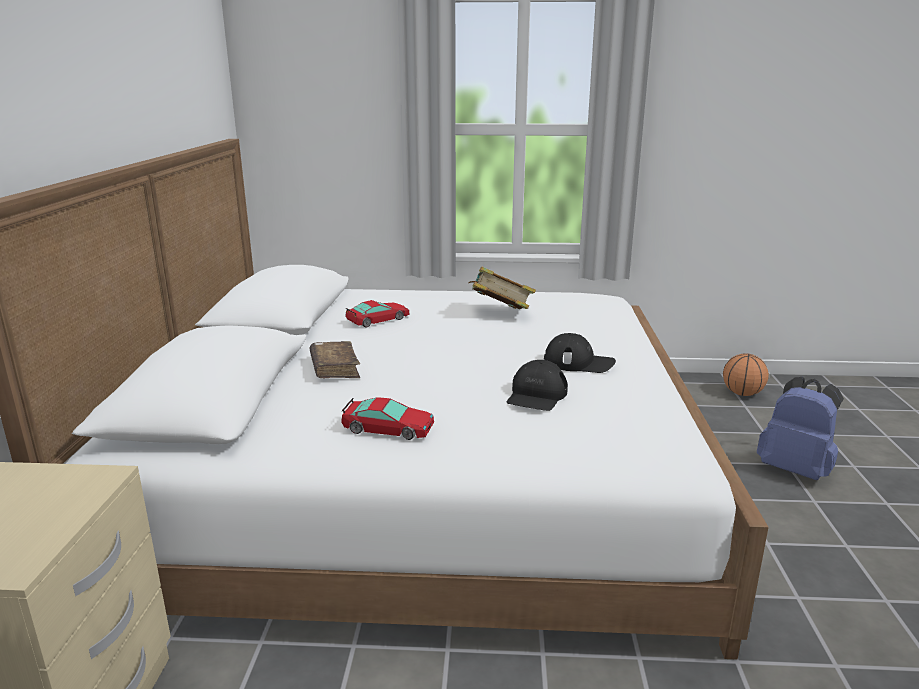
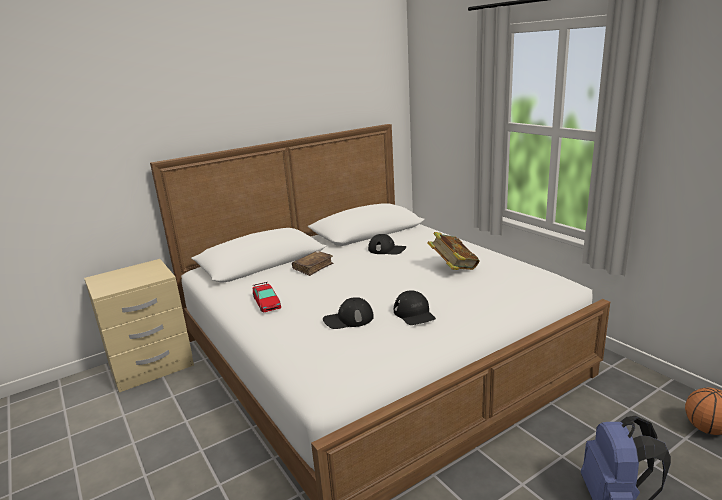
camera: 55 degrees right, 0 degrees up
toy car [345,300,410,328] -> black cap [368,234,406,255]

